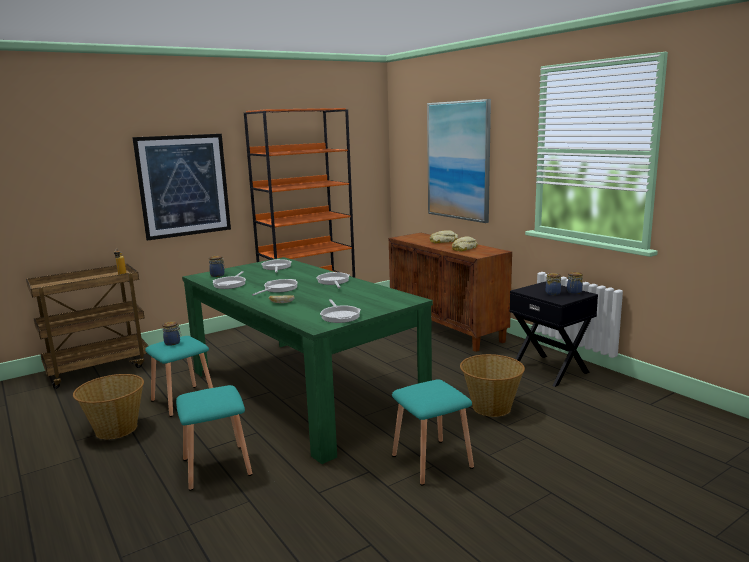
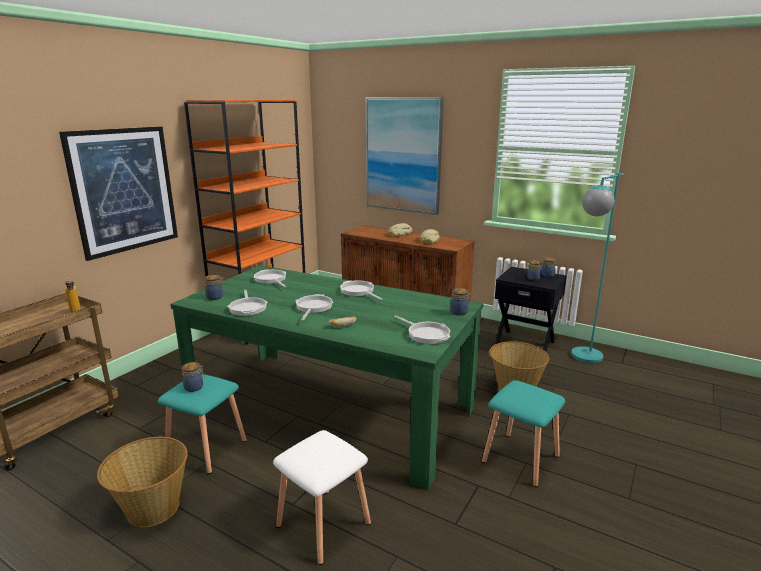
camera: 25 degrees left, 5 degrees up
turquoise stool [176,385,252,491] -> white stool [273,430,371,565]
none -> jar [450,288,471,316]
none -> turquoise floor lamp [571,173,624,363]

